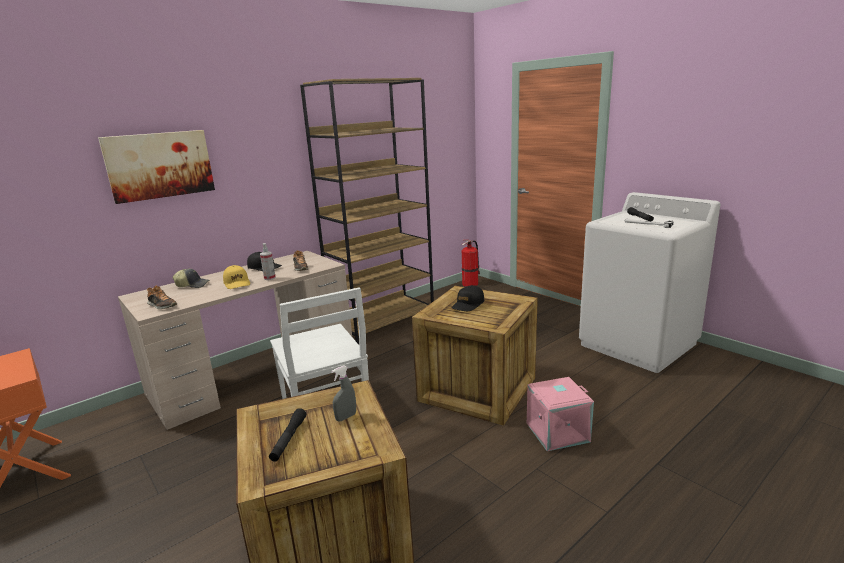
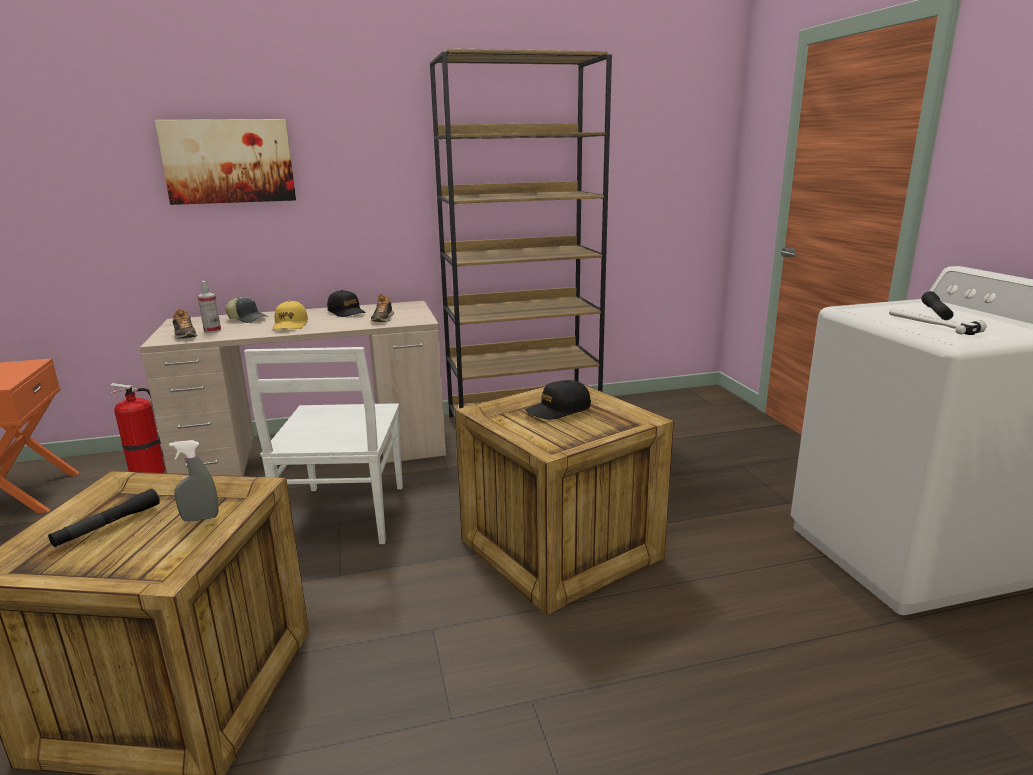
camera: 25 degrees right, 0 degrees up
spray bottle [260,243,276,280] -> spray bottle moved to [198,281,221,333]
fire extinguisher [462,240,480,287] -> fire extinguisher moved to [109,383,165,473]
pink storage box [527,377,594,451] -> none

